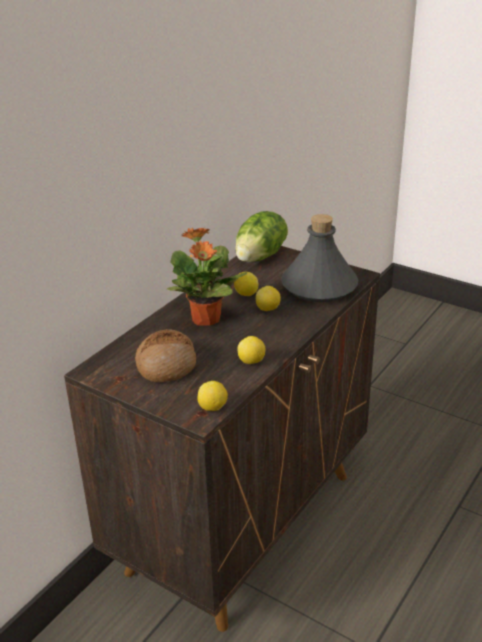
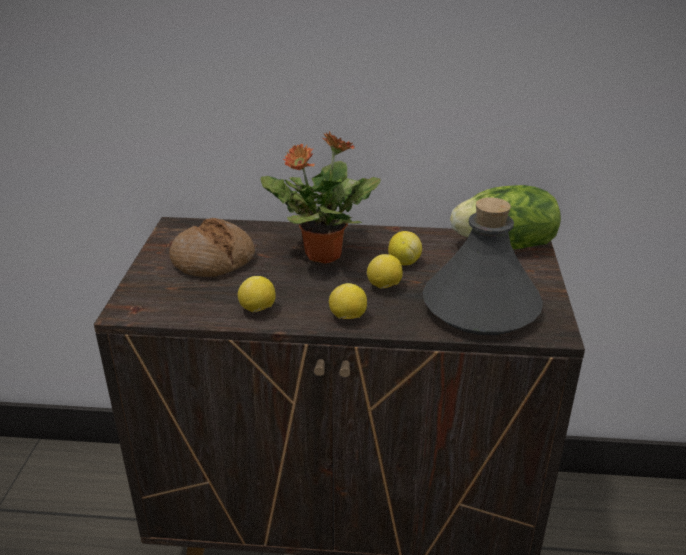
camera: 60 degrees right, 0 degrees up
lemon [197,381,228,411] -> lemon moved to [329,283,367,319]

